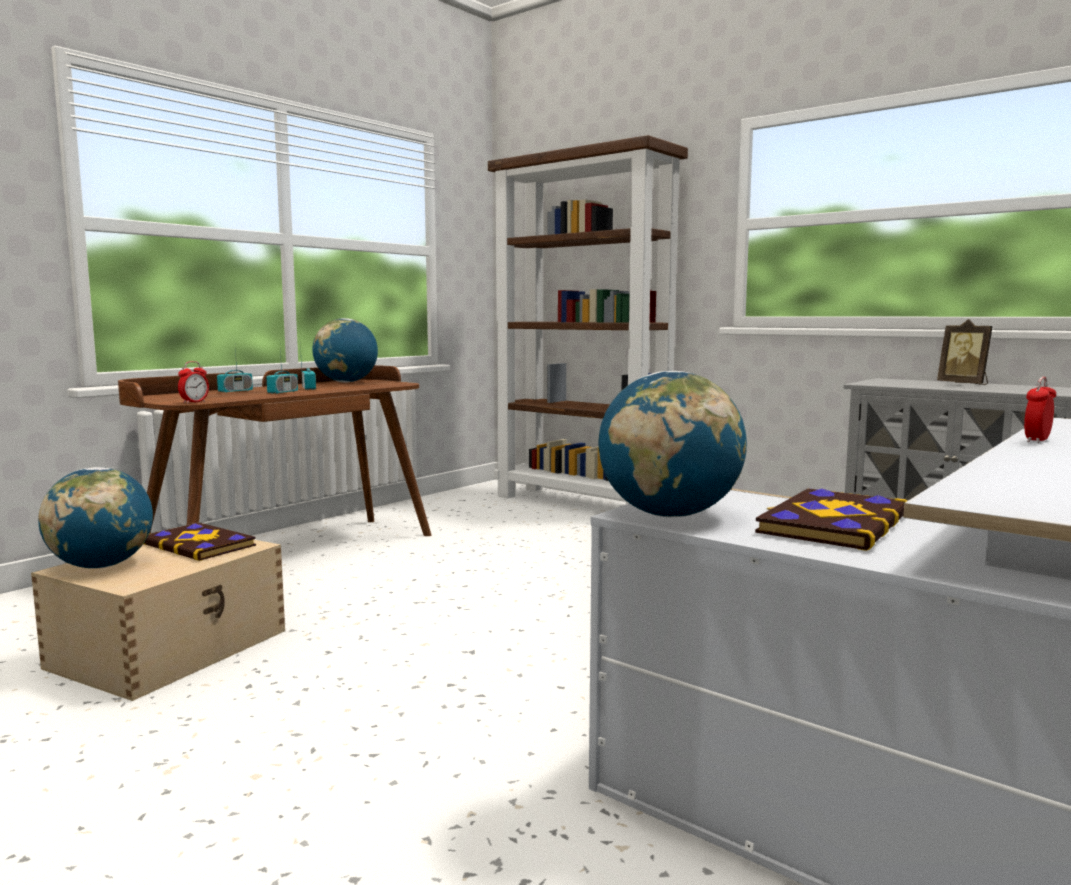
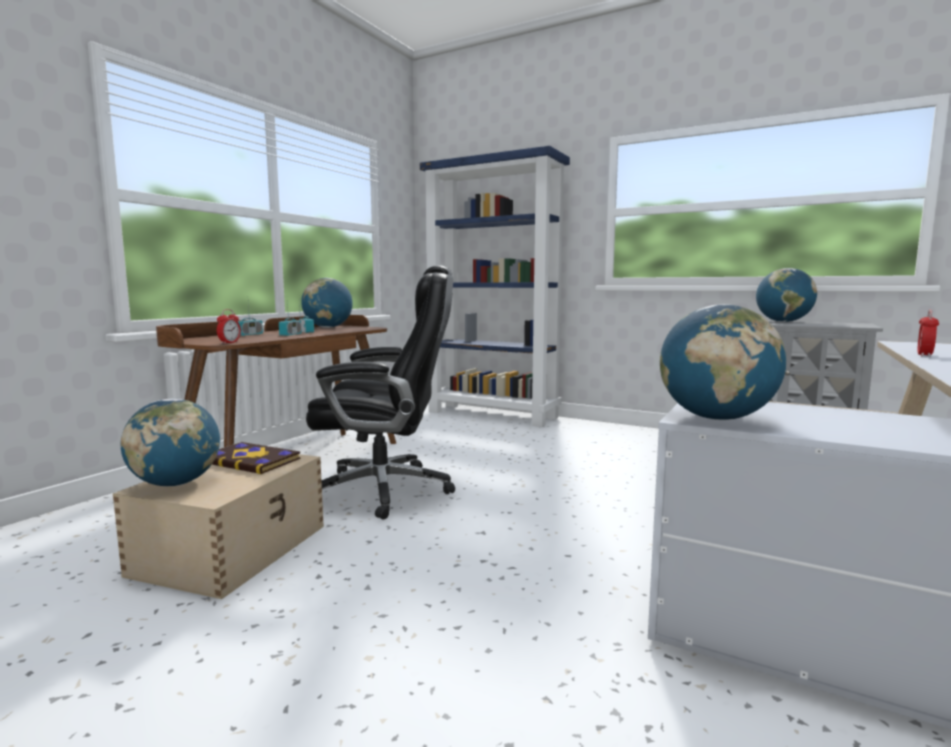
camera: 10 degrees left, 0 degrees up
brown bookcase [488,135,688,505] -> blue bookcase [420,146,570,427]
book [755,488,907,551] -> none
picture frame [937,319,993,385] -> globe [756,268,817,322]
none -> black office chair [306,265,455,520]

